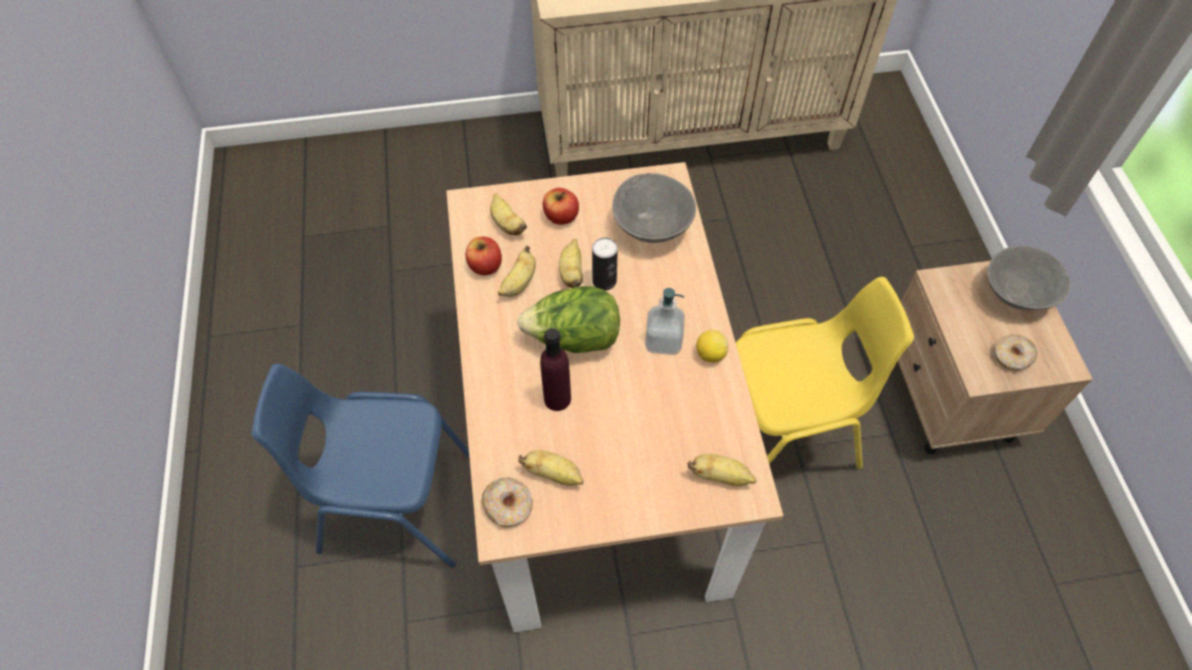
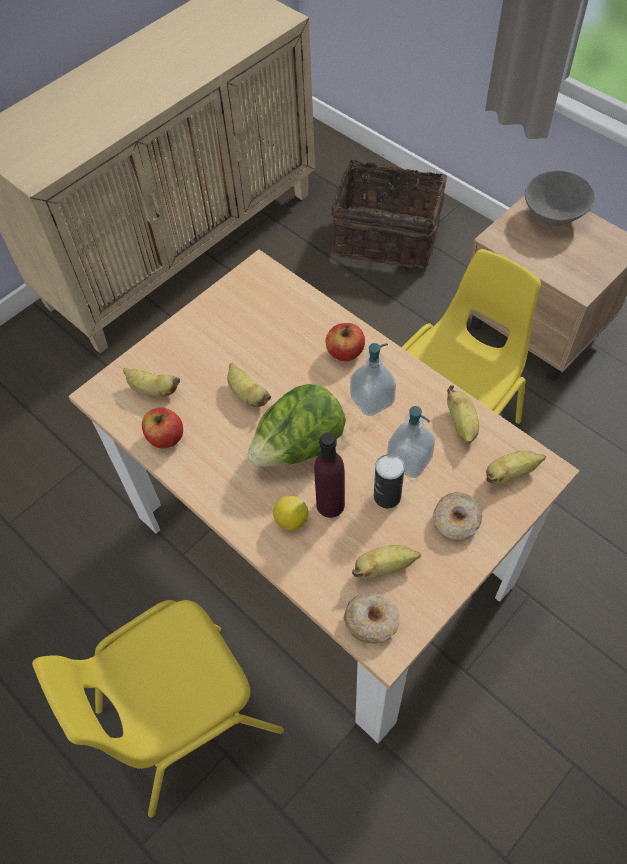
camera: 35 degrees left, 0 degrees up
blue chair [252,364,469,568] -> yellow chair [32,600,284,818]
banana [498,245,536,297] -> banana moved to [447,385,479,445]
apple [542,188,579,225] -> apple moved to [326,323,365,361]
can [592,238,618,290] -> can moved to [374,454,405,508]
grey bowl [612,173,696,243] -> none
lemon [696,330,728,362] -> lemon moved to [273,495,309,531]
donut [994,334,1037,370] -> donut moved to [432,492,482,541]
none -> basket [331,150,447,269]
none -> soap dispenser [387,406,436,478]

